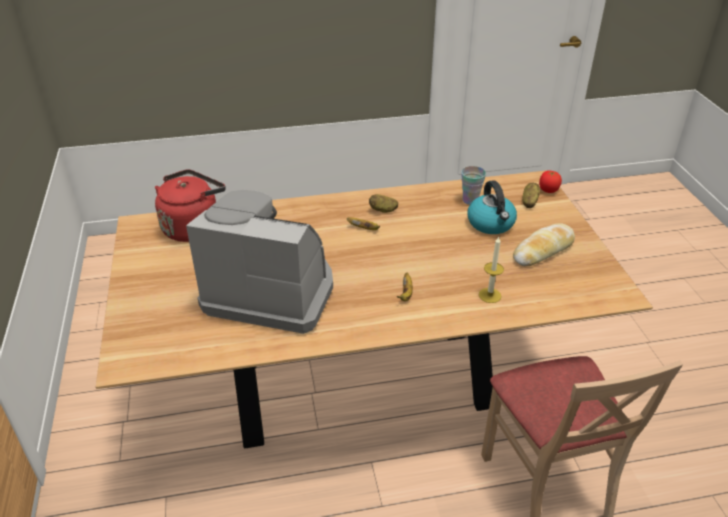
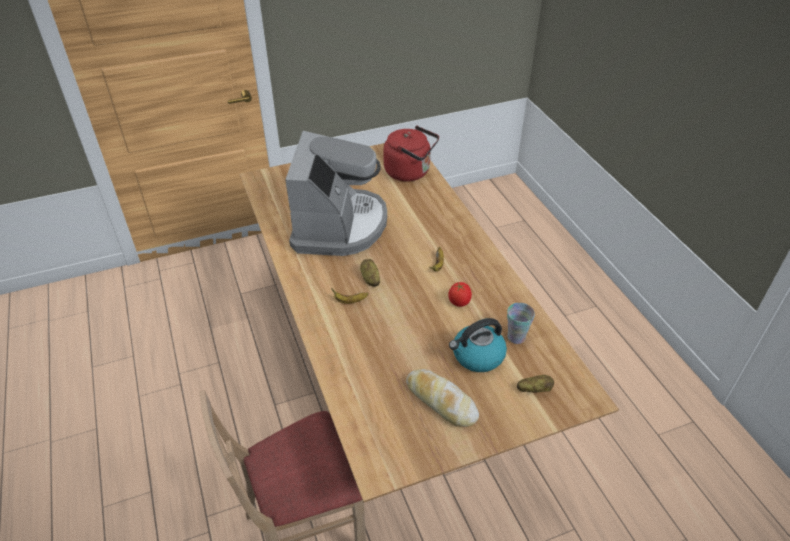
camera: 80 degrees right, 5 degrees up
potato [369,194,398,213] -> potato moved to [360,259,380,287]
candle [479,237,504,303] -> none
tomato [539,170,562,193] -> tomato moved to [448,282,472,307]

